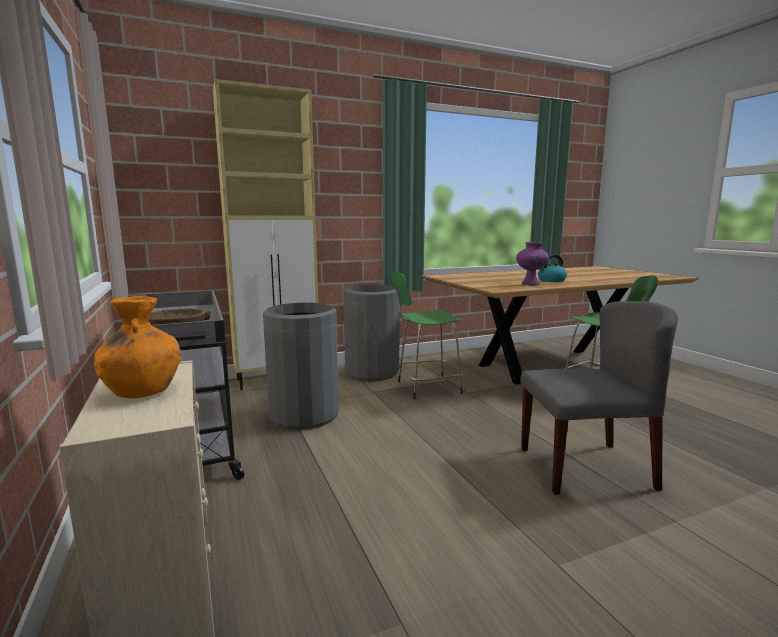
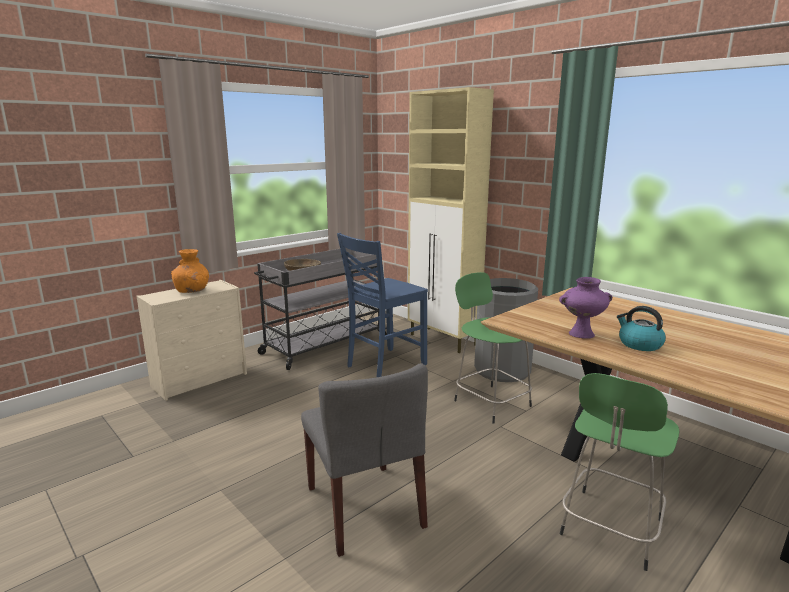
camera: 70 degrees right, 5 degrees up
grey trash can [263,303,339,430] -> blue chair [337,233,428,377]

